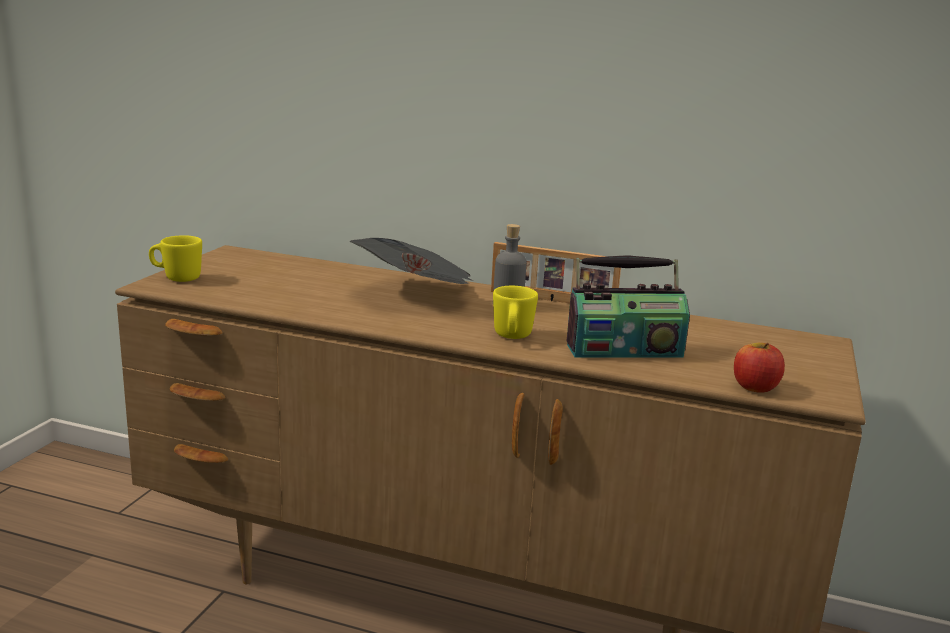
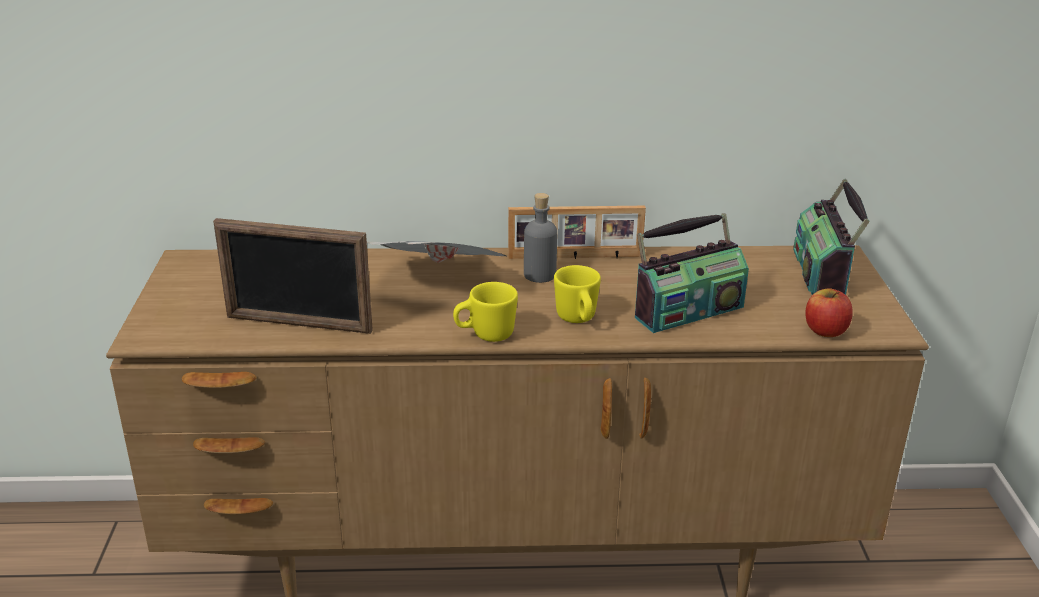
camera: 20 degrees left, 10 degrees up
yellow mug [149,235,202,282] -> yellow mug moved to [453,282,518,342]
none -> picture frame [213,218,373,334]
none -> radio [793,179,869,295]

